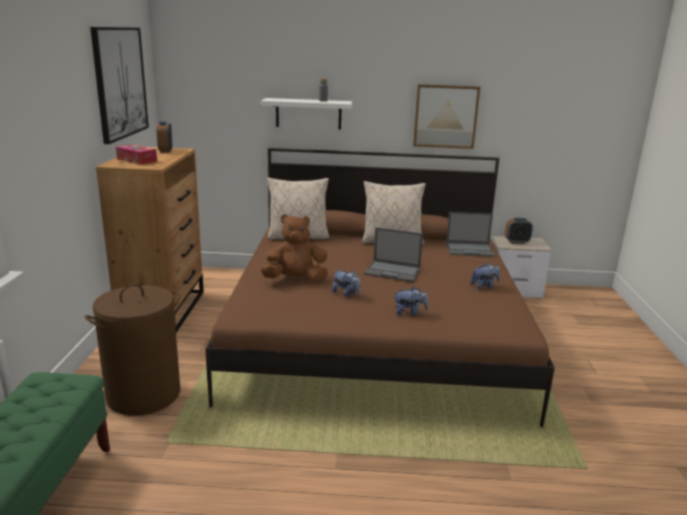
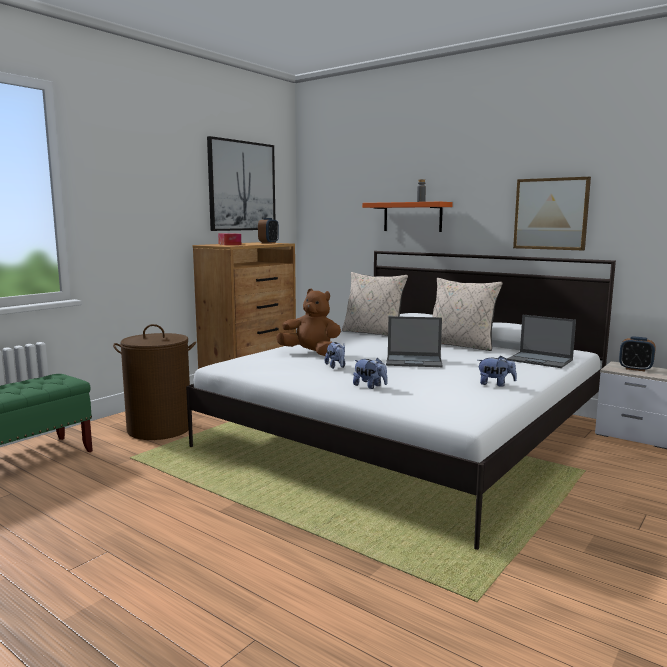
camera: 35 degrees right, 10 degrees down
brown bed [205,148,555,427] -> white bed [186,251,616,550]
white shelf [261,98,352,130] -> orange shelf [362,202,453,232]
laptop [364,227,423,282] -> laptop turned 45 degrees counterclockwise [386,316,443,367]

